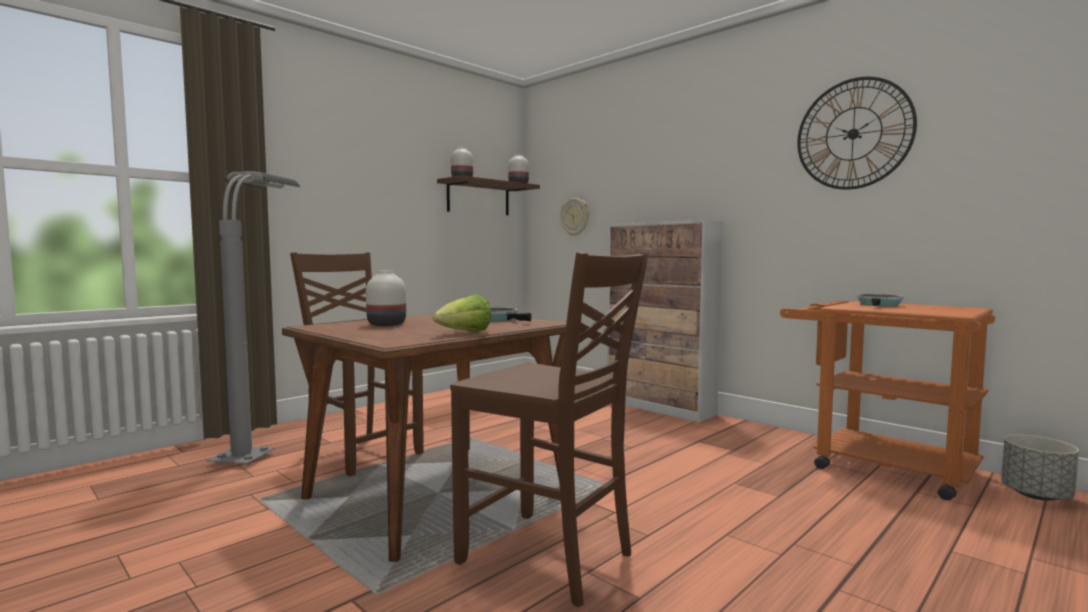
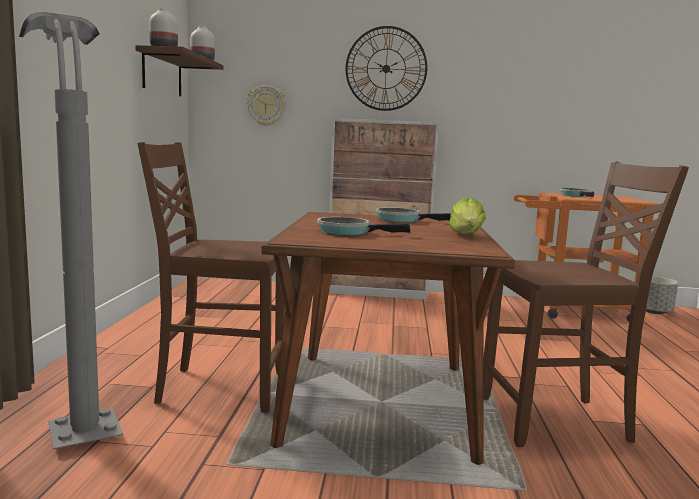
camera: 40 degrees left, 5 degrees up
white vase [366,270,406,326] -> frying pan [317,217,411,236]
wall clock [797,77,917,190] -> wall clock moved to [346,26,427,111]

